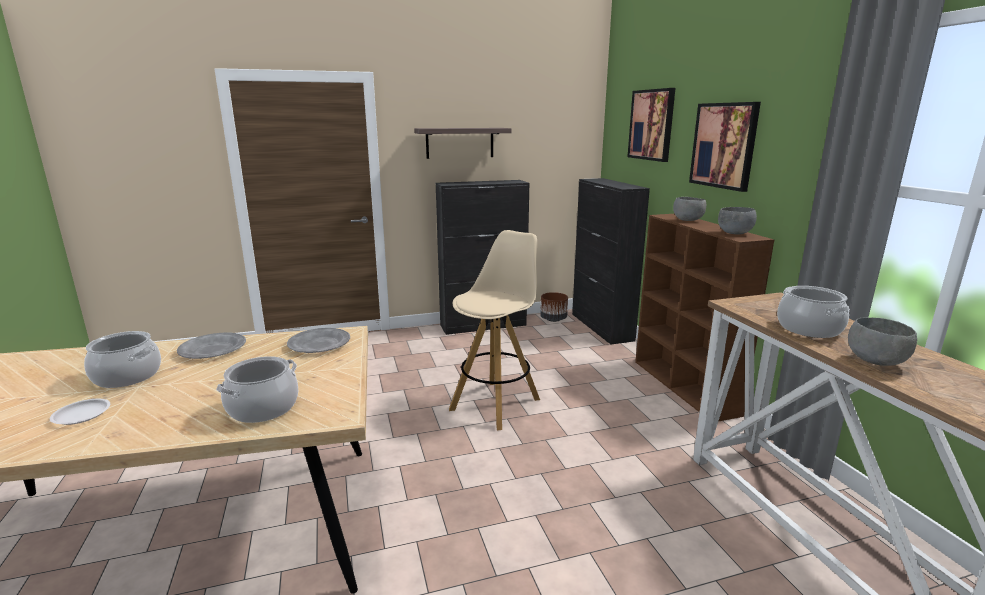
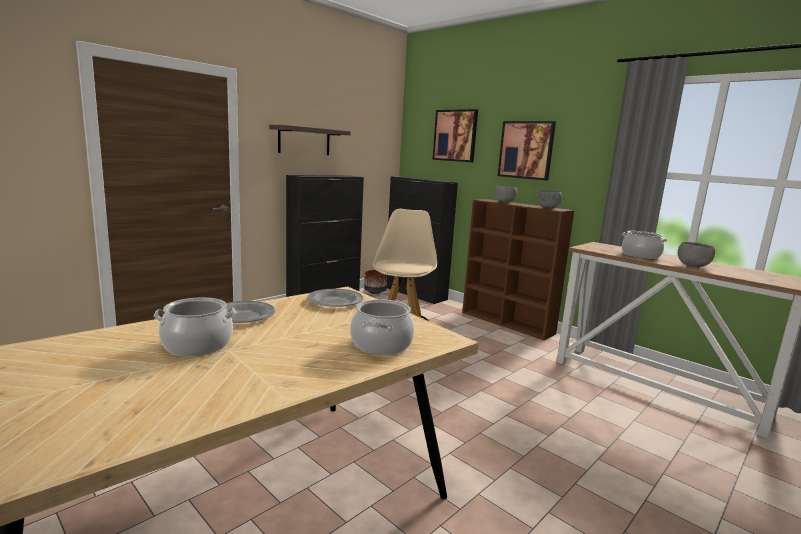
camera: 30 degrees left, 5 degrees down
white plate [50,399,110,425] -> none

